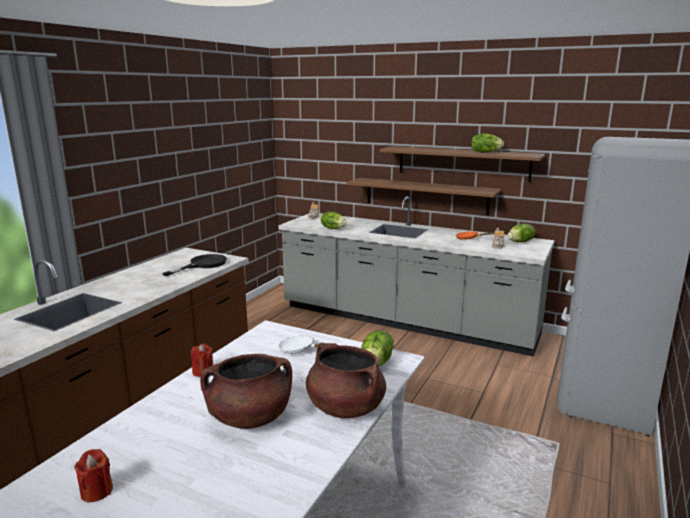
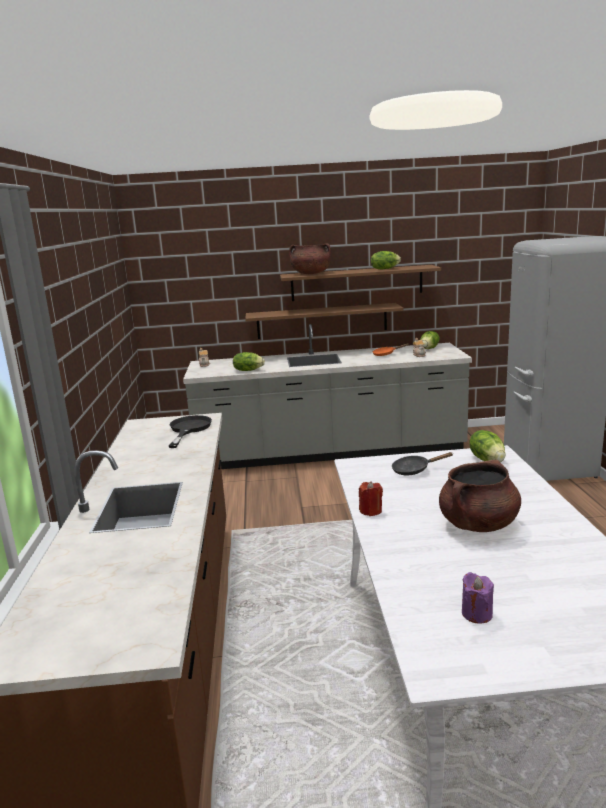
camera: 30 degrees left, 0 degrees up
red candle [74,449,113,502] -> purple candle [462,572,494,623]
white frying pan [278,335,337,354] -> black frying pan [392,452,453,475]
brown cooking pot [306,343,386,418] -> brown cooking pot moved to [289,244,331,274]

